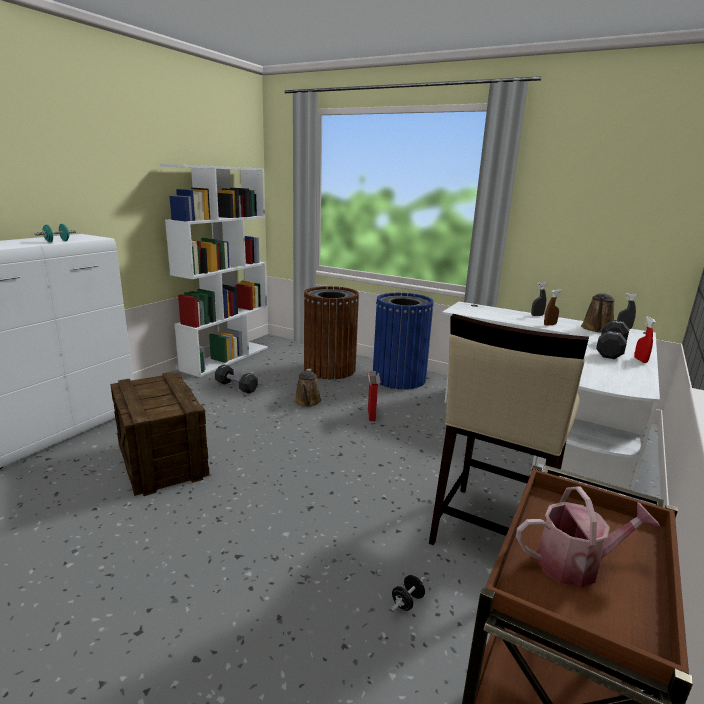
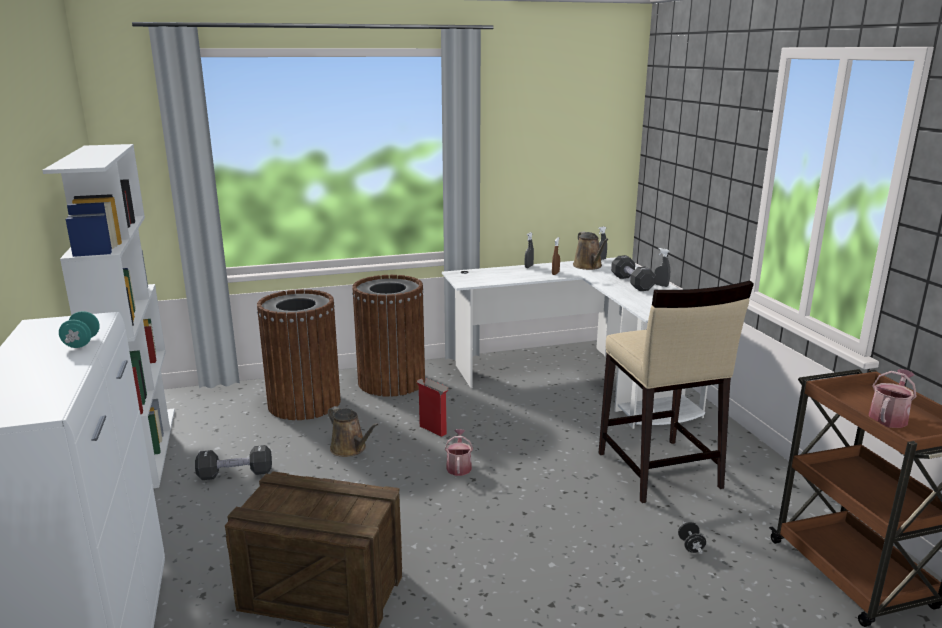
camera: 45 degrees left, 0 degrees up
blue trash can [373,293,434,389] -> brown trash can [352,275,425,397]
red spray bottle [634,316,656,363] -> grey spray bottle [654,248,670,287]
none -> watering can [445,429,473,476]

